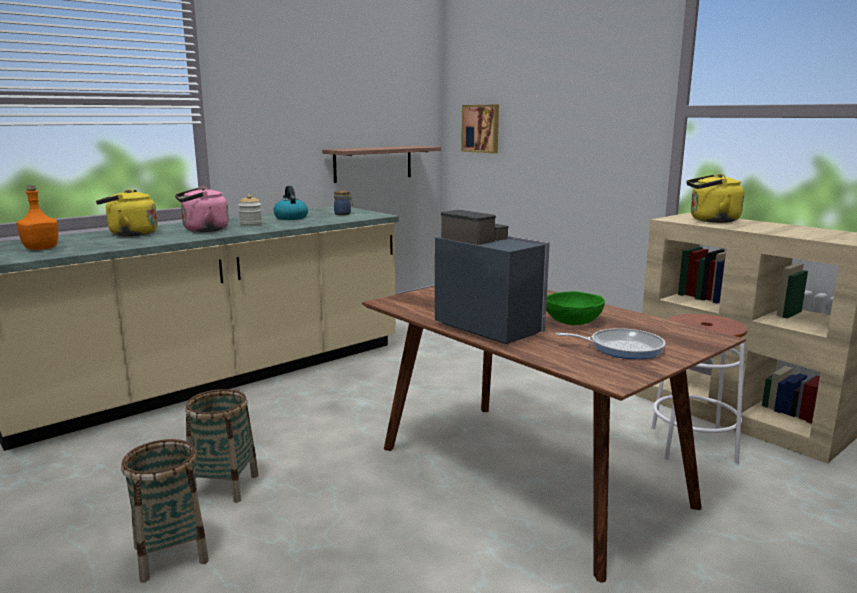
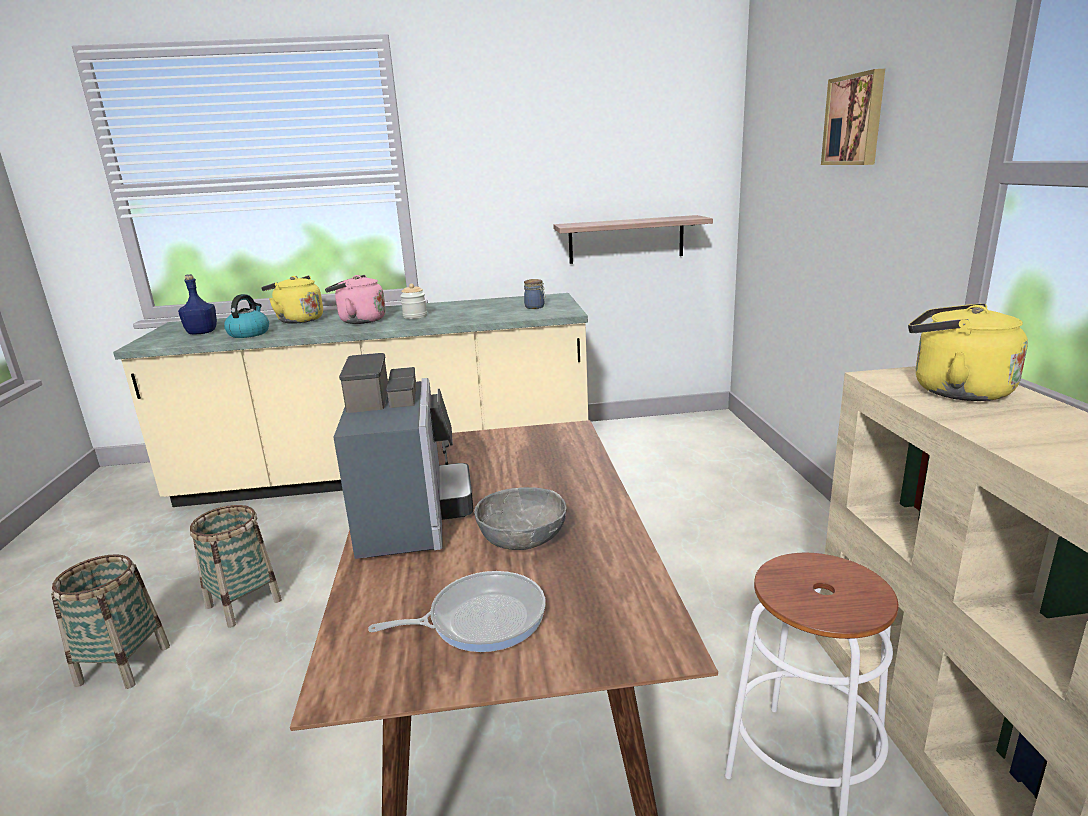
camera: 35 degrees right, 5 degrees up
orange bottle [16,186,58,250] -> blue bottle [178,274,217,334]
kettle [274,186,308,220] -> kettle moved to [224,294,269,338]
picture [461,105,499,153] -> picture moved to [821,69,885,165]
green bowl [546,291,605,325] -> grey bowl [474,487,567,550]
frying pan [556,328,665,359] -> frying pan turned 60 degrees counterclockwise [368,571,546,652]

